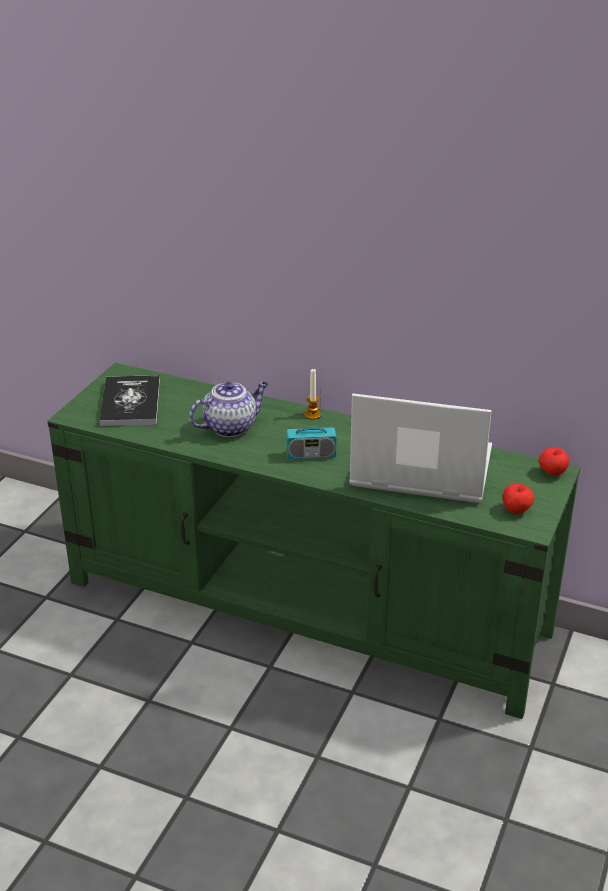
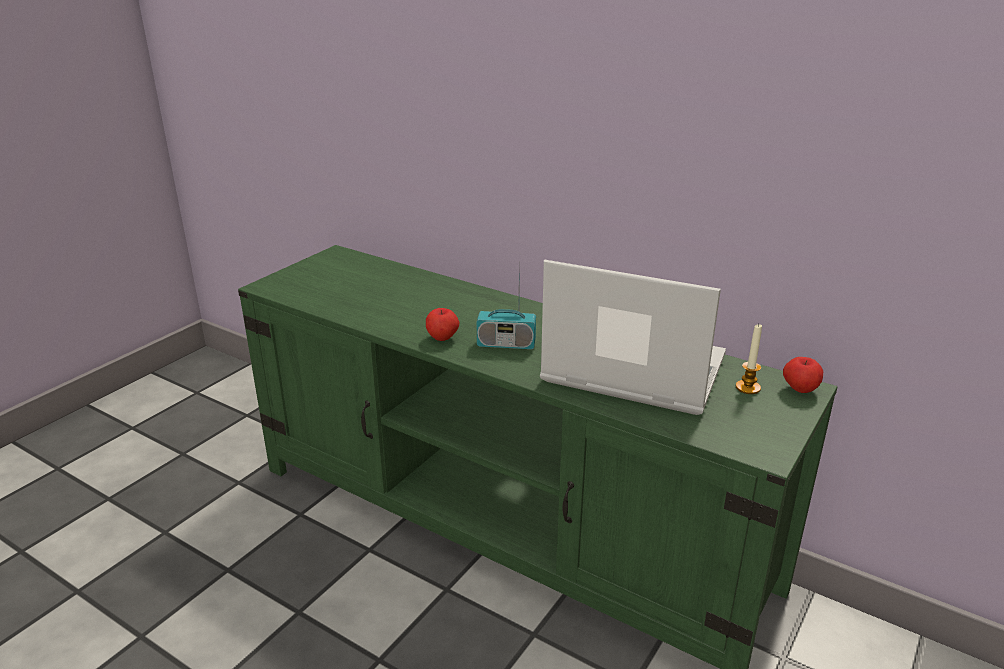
camera: 10 degrees right, 5 degrees down
book [99,375,160,426] -> none
teapot [189,382,268,437] -> none
candle [304,369,322,420] -> candle moved to [736,324,762,394]
apple [502,484,535,514] -> apple moved to [426,308,459,341]

